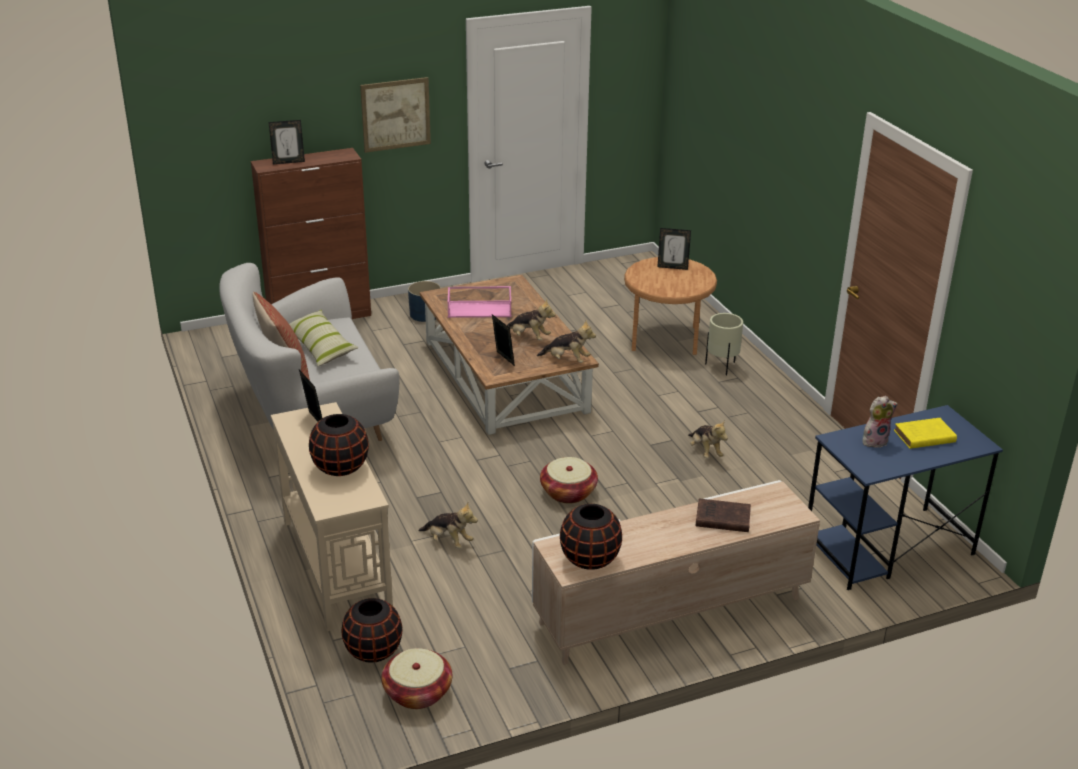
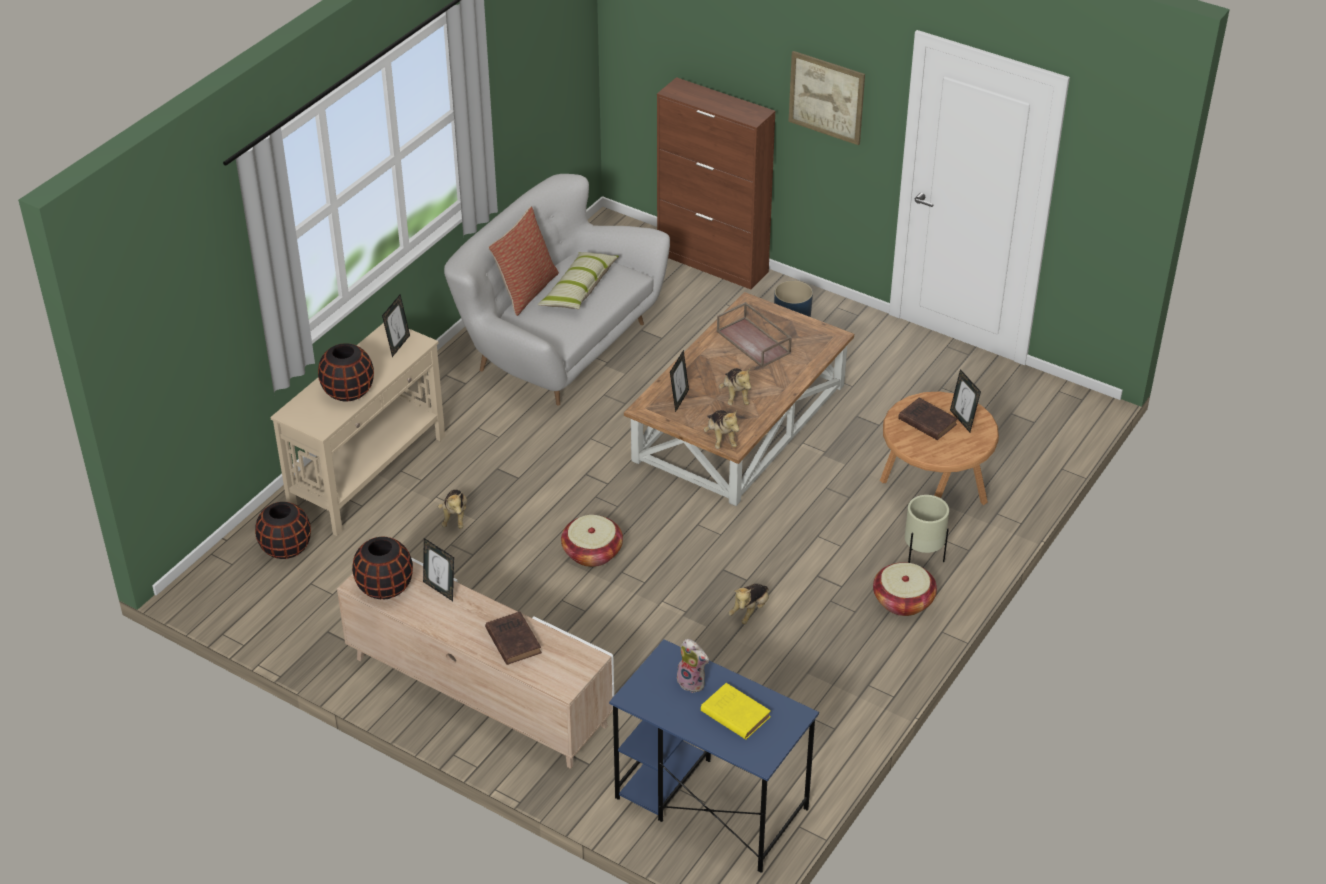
camera: 55 degrees right, 10 degrees up
picture frame [269,120,305,164] -> picture frame moved to [423,538,454,601]
basket [381,648,452,709] -> basket moved to [873,562,937,616]
pink tray [448,286,512,318] -> brown tray [717,302,792,368]
none -> brown book [898,398,958,440]

